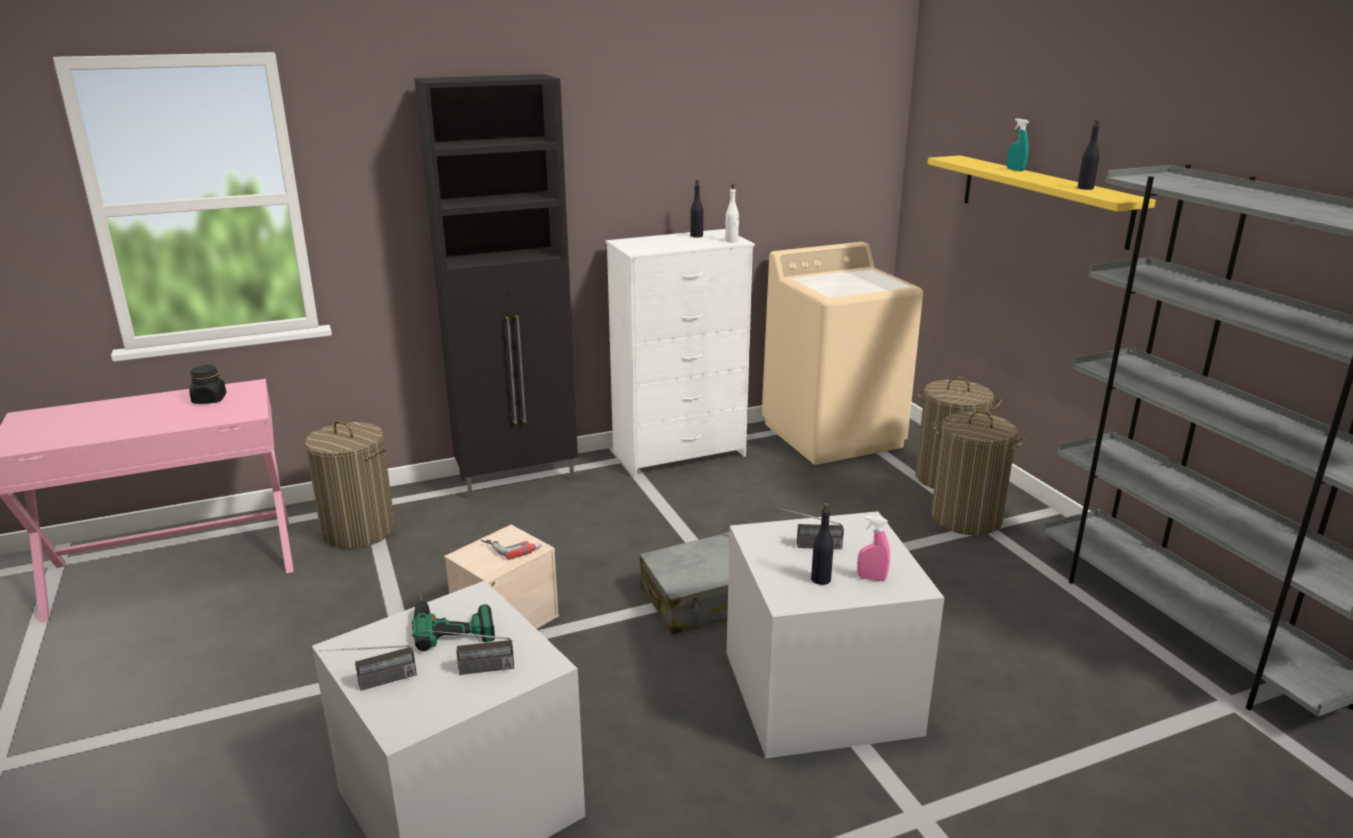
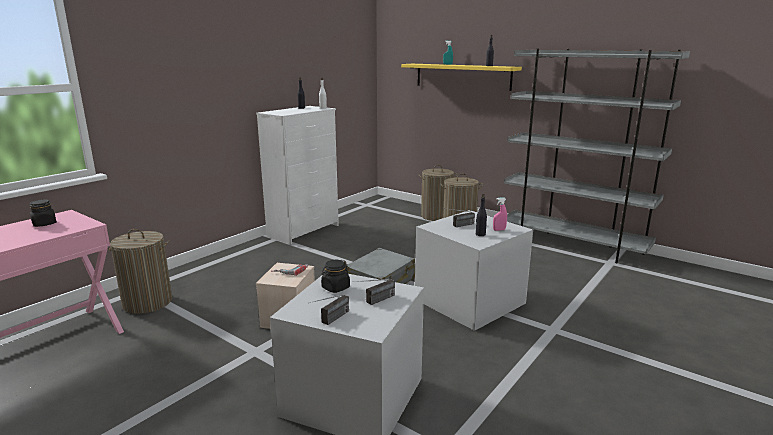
camera: 30 degrees left, 5 degrees down
power drill [412,594,495,651] -> black jar [321,260,350,293]
black cabinet [414,74,578,499] -> none
beige washing machine [762,242,923,465] -> none

